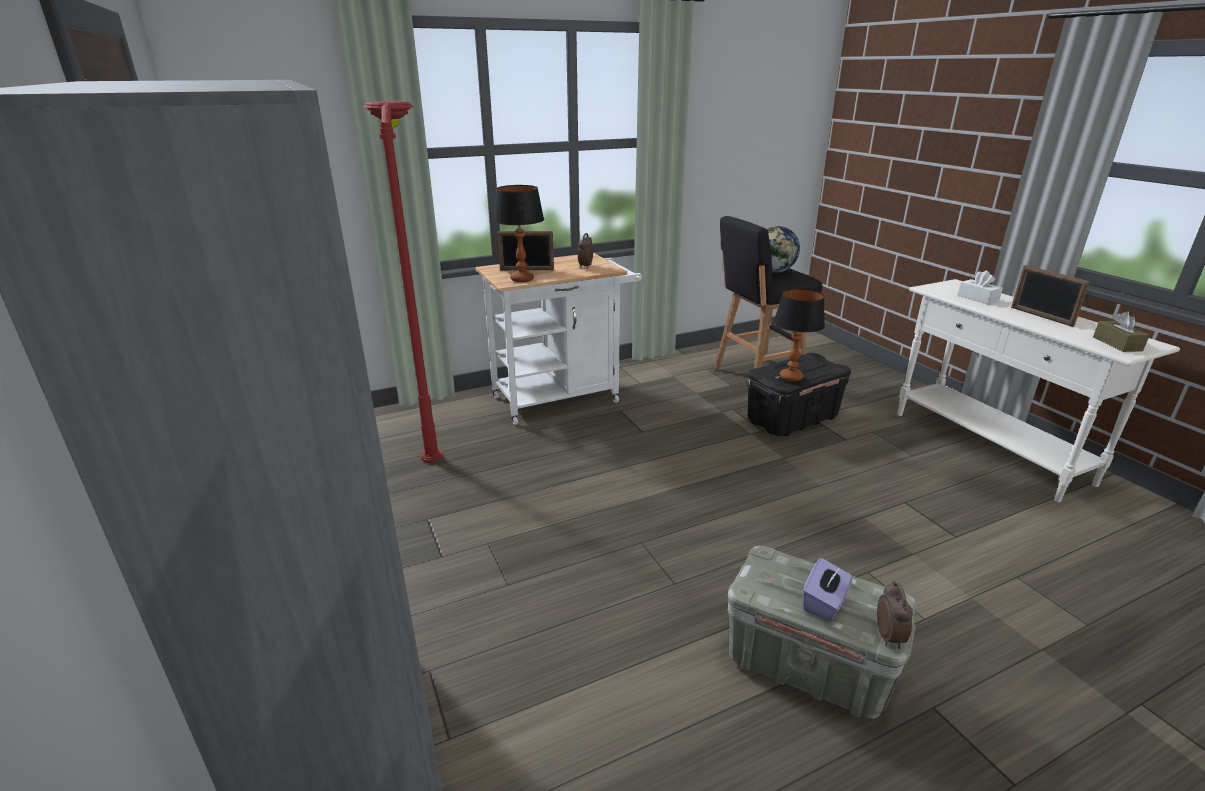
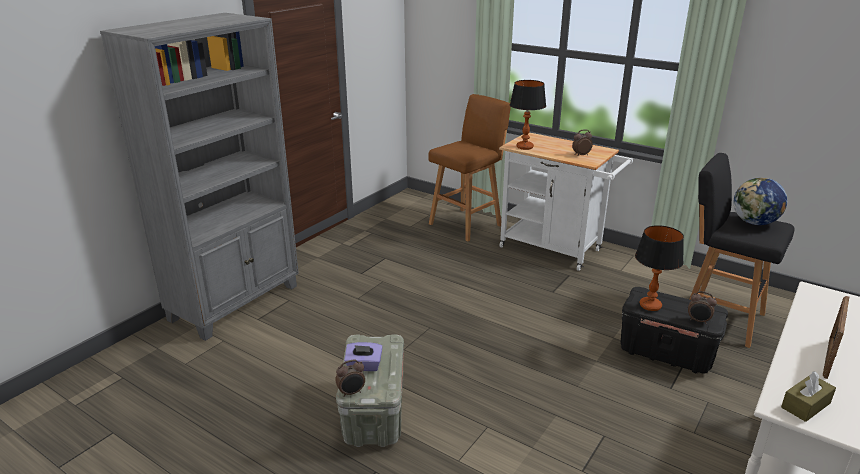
camera: 60 degrees right, 0 degrees up
red floor lamp [363,101,443,462] -> brown stool [428,94,511,242]
picture frame [497,231,554,270] -> none
white tissue box [957,271,1003,305] -> none
none -> alarm clock [688,291,717,324]

